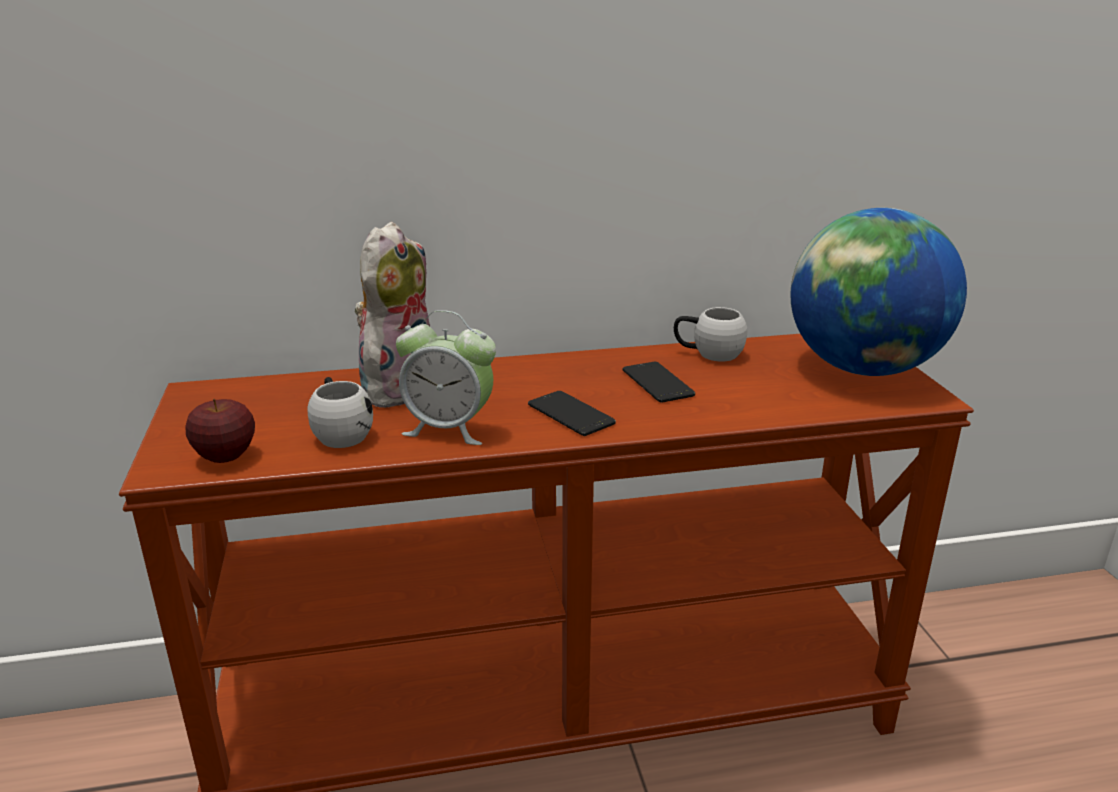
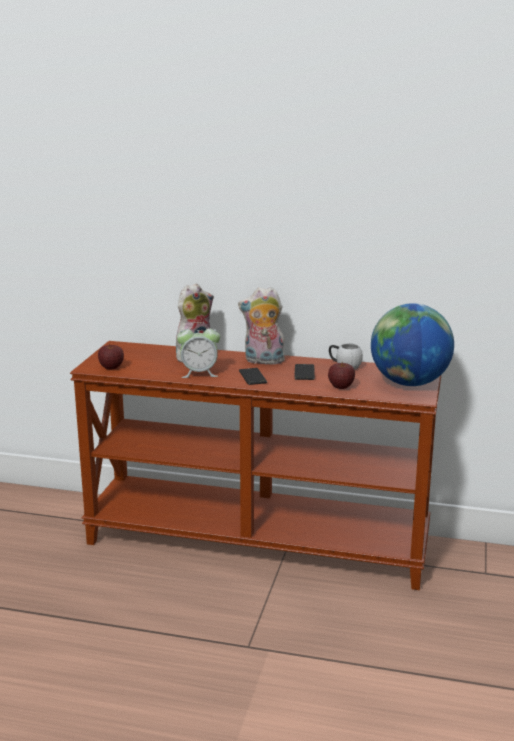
camera: 25 degrees right, 5 degrees down
white mug [308,377,373,448] -> none
alarm clock [396,310,496,445] -> alarm clock turned 45 degrees counterclockwise [177,322,220,378]
none -> plush toy [238,287,286,364]
none -> apple [328,363,355,389]

